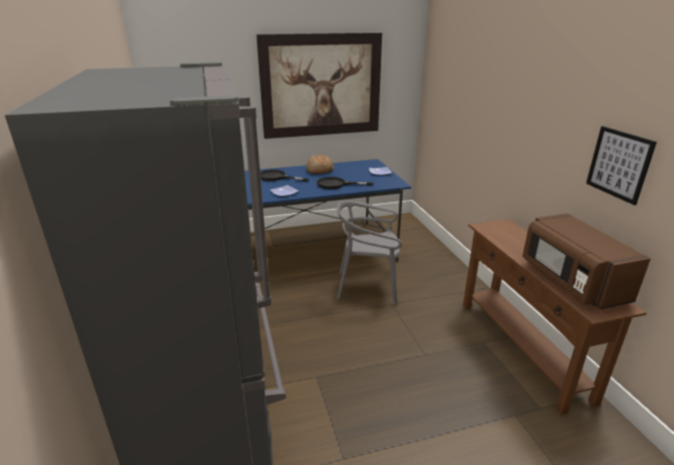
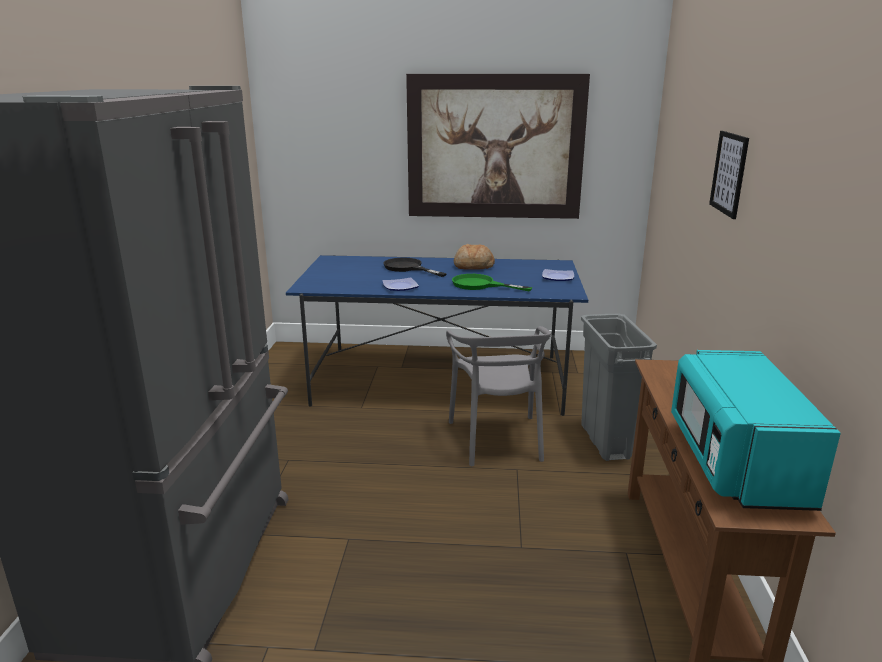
camera: 20 degrees right, 5 degrees down
black frying pan [317,177,373,189] -> green frying pan [452,274,532,291]
grey chair [337,201,402,304] -> grey chair turned 120 degrees counterclockwise [446,326,551,466]
brown microwave [522,213,651,309] -> turquoise microwave [671,350,841,511]
picture [586,126,657,205] -> picture moved to [709,131,749,219]
none -> grey trash can [581,314,657,461]

